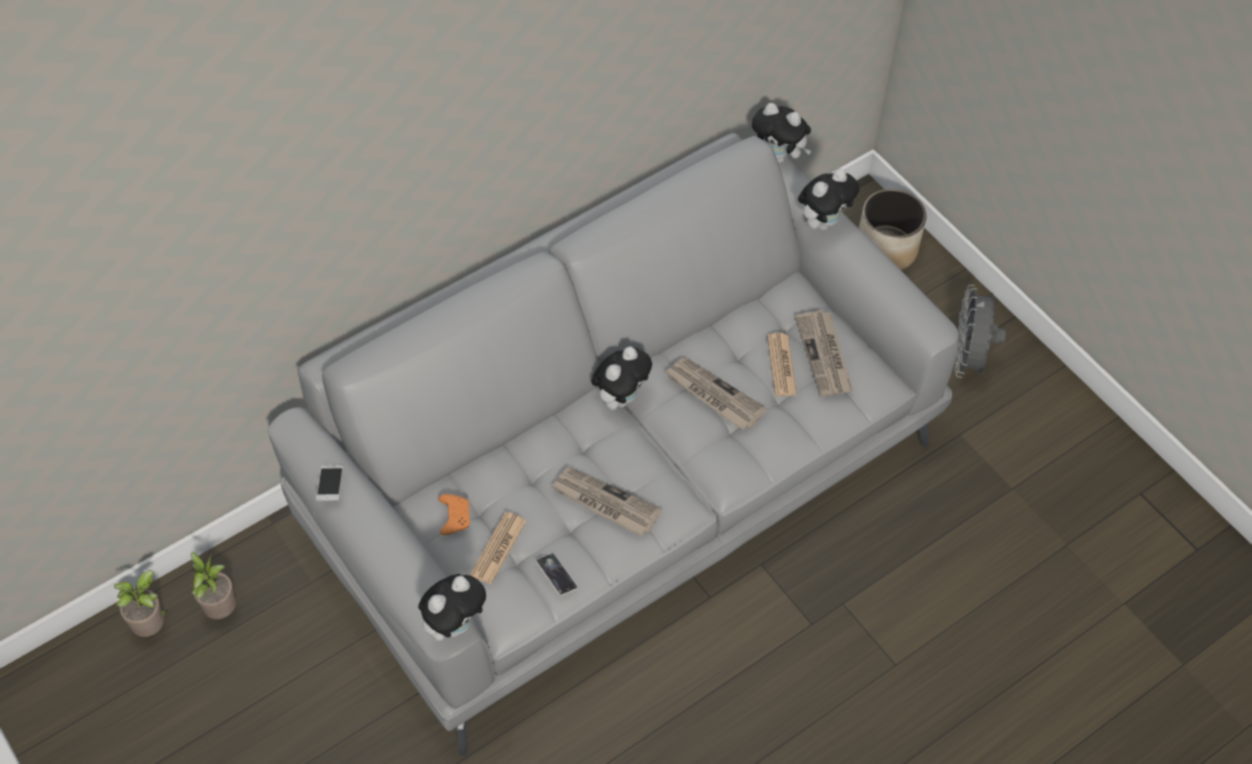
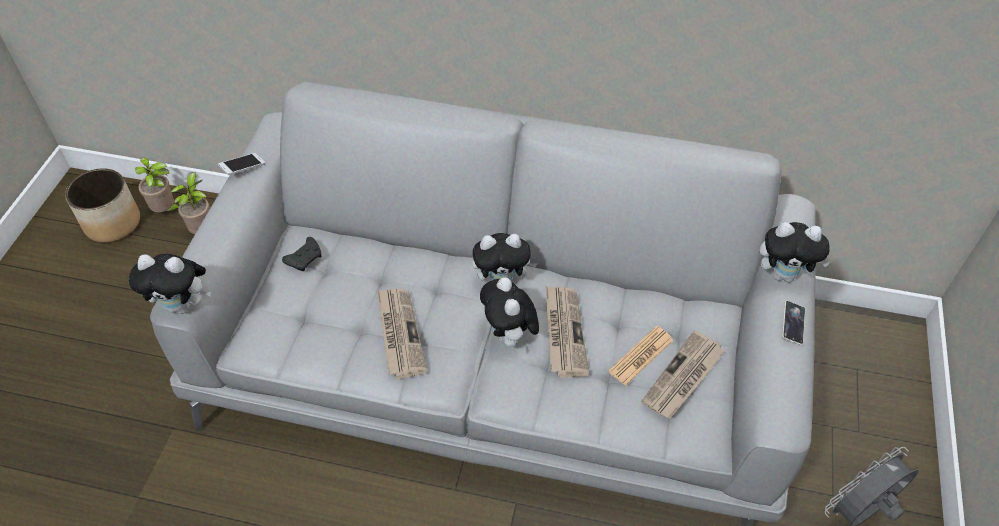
camera: 50 degrees right, 5 degrees down
orange game controller [438,494,470,535] -> black game controller [282,237,321,271]
newspaper [470,511,526,584] -> none
phone [536,553,578,596] -> phone moved to [782,301,805,345]
plush toy [752,103,812,163] -> plush toy moved to [480,277,539,350]
planter [859,189,926,270] -> planter moved to [65,168,140,242]

